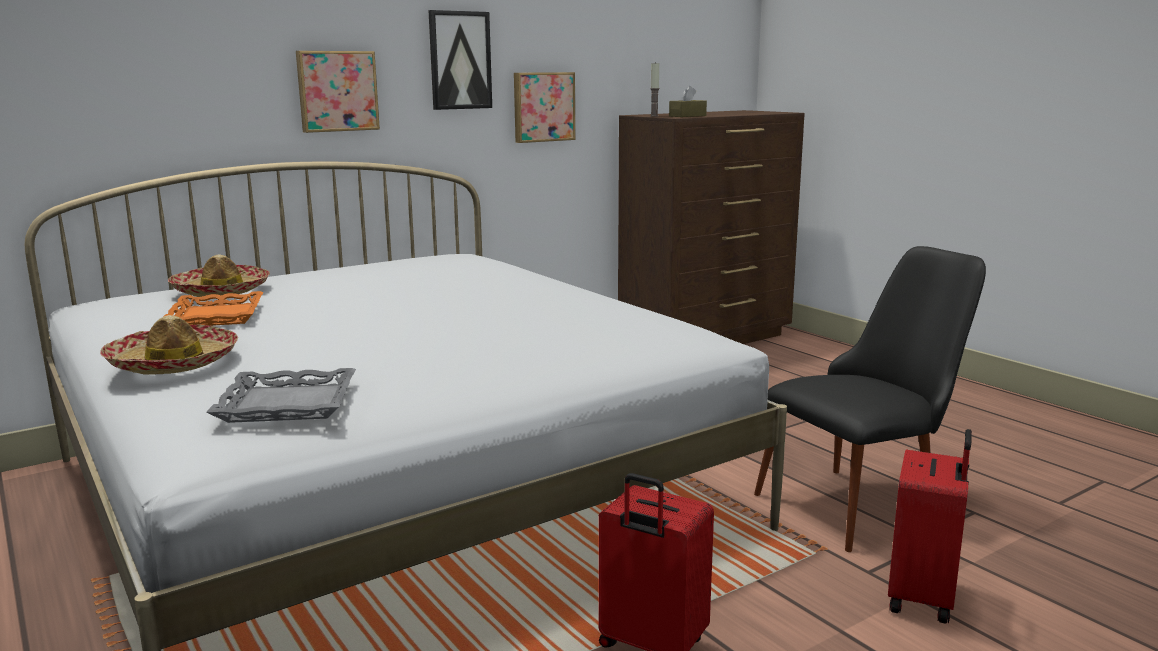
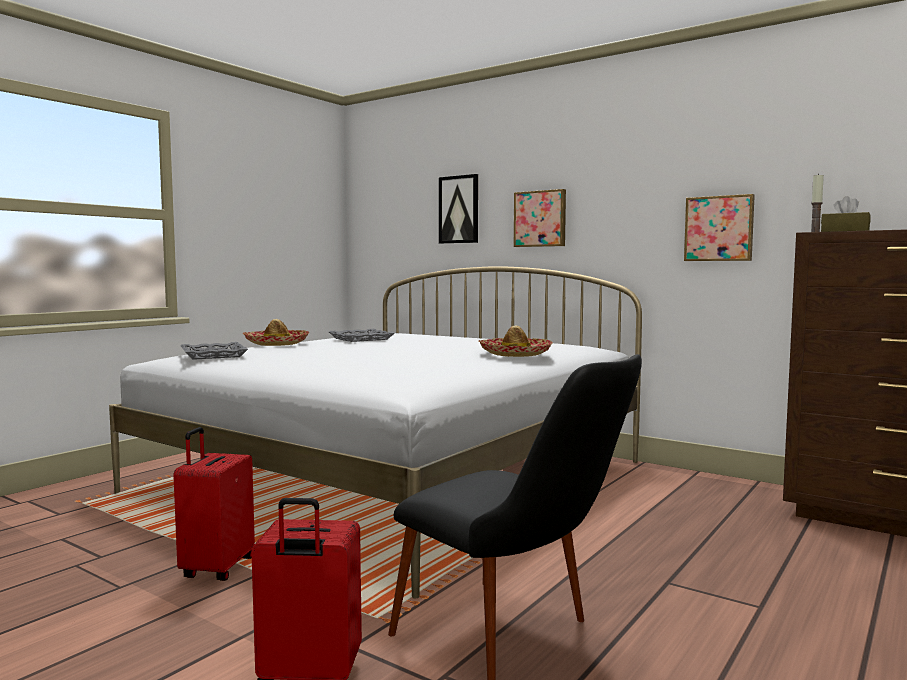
camera: 70 degrees right, 10 degrees down
orange tray [163,291,263,326] -> grey tray [329,329,395,342]
hat [168,254,270,297] -> hat moved to [479,325,553,357]
picture [428,10,492,110] -> picture moved to [439,174,478,244]

